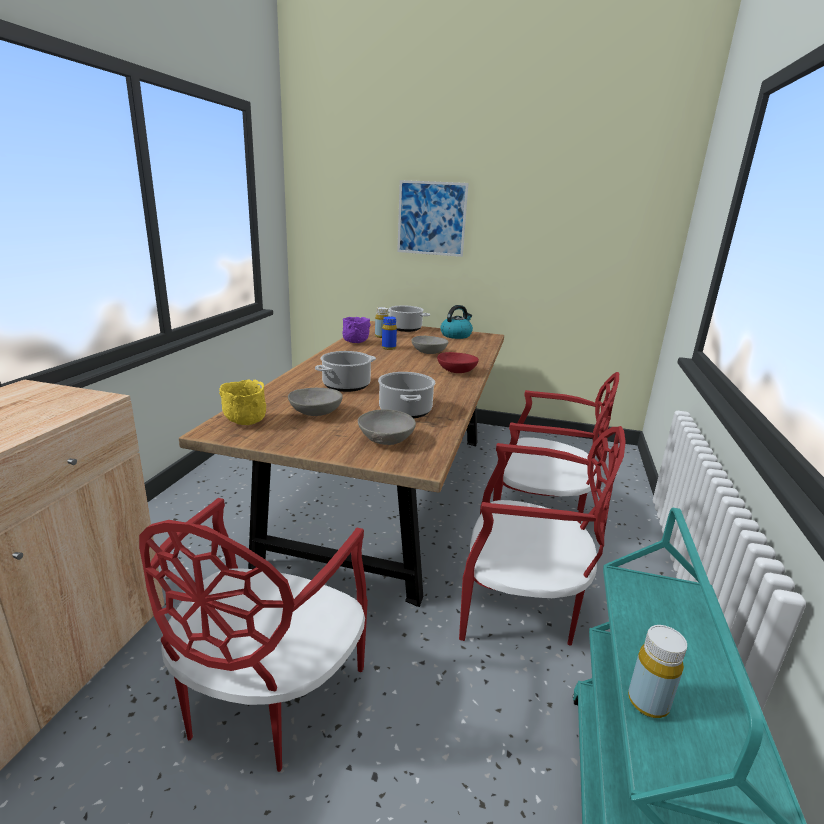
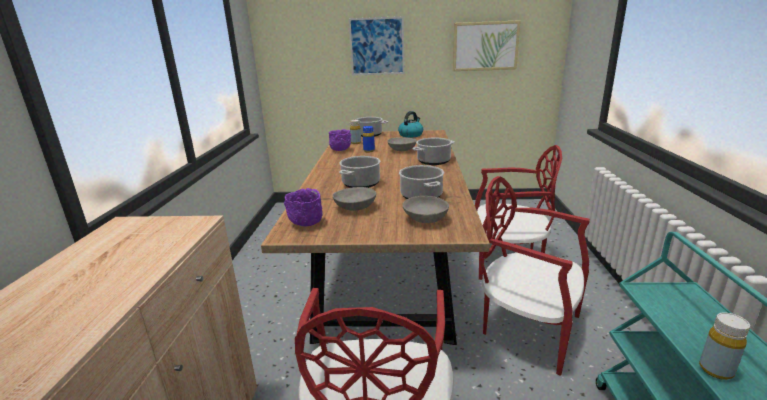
camera: 10 degrees left, 0 degrees up
yellow bowl [219,379,266,425] -> purple bowl [284,188,323,226]
red bowl [437,352,479,373] -> cooking pot [413,138,455,165]
red chair [459,426,626,646] -> red chair turned 150 degrees counterclockwise [481,176,590,376]
none -> picture [453,20,521,71]

